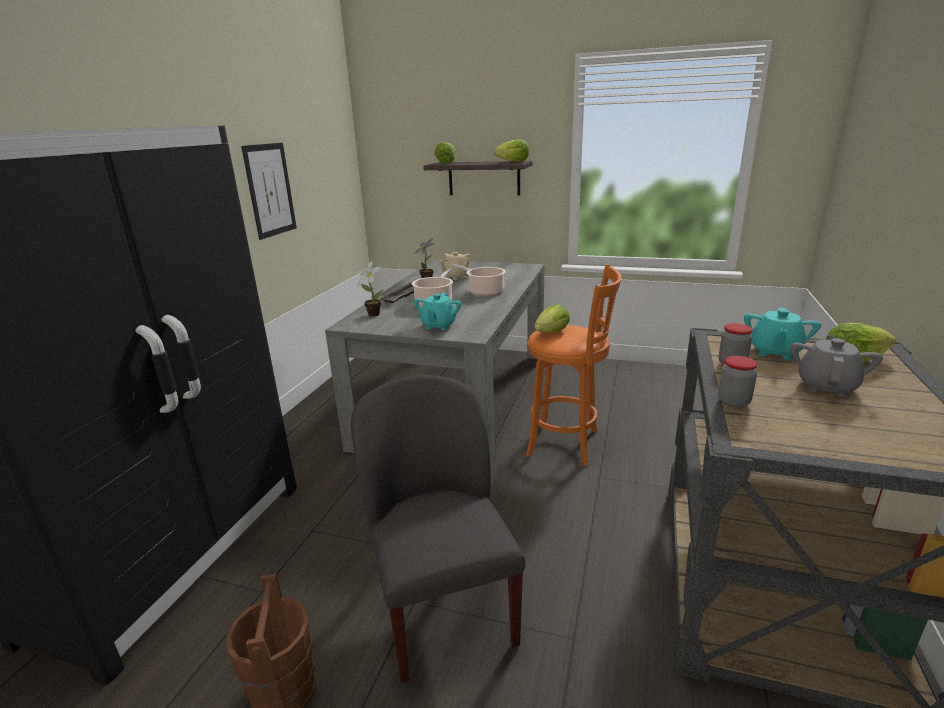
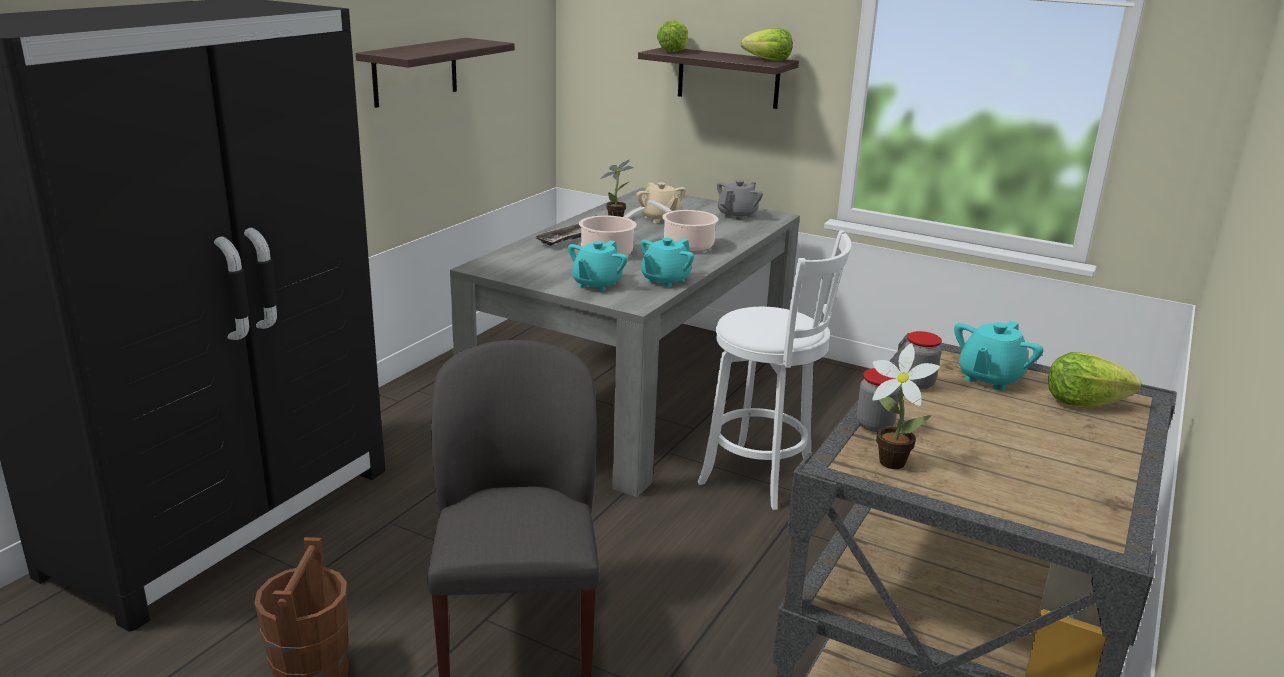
camera: 10 degrees right, 0 degrees up
picture [241,143,297,240] -> shelf [356,38,515,108]
potted plant [357,261,383,317] -> potted plant moved to [873,344,940,469]
orange stool [526,264,621,467] -> white stool [698,230,851,510]
lettuce [534,304,570,333] -> none
grey teapot [790,335,883,397] -> grey teapot moved to [717,180,763,220]
none -> turquoise teapot [640,238,694,288]

